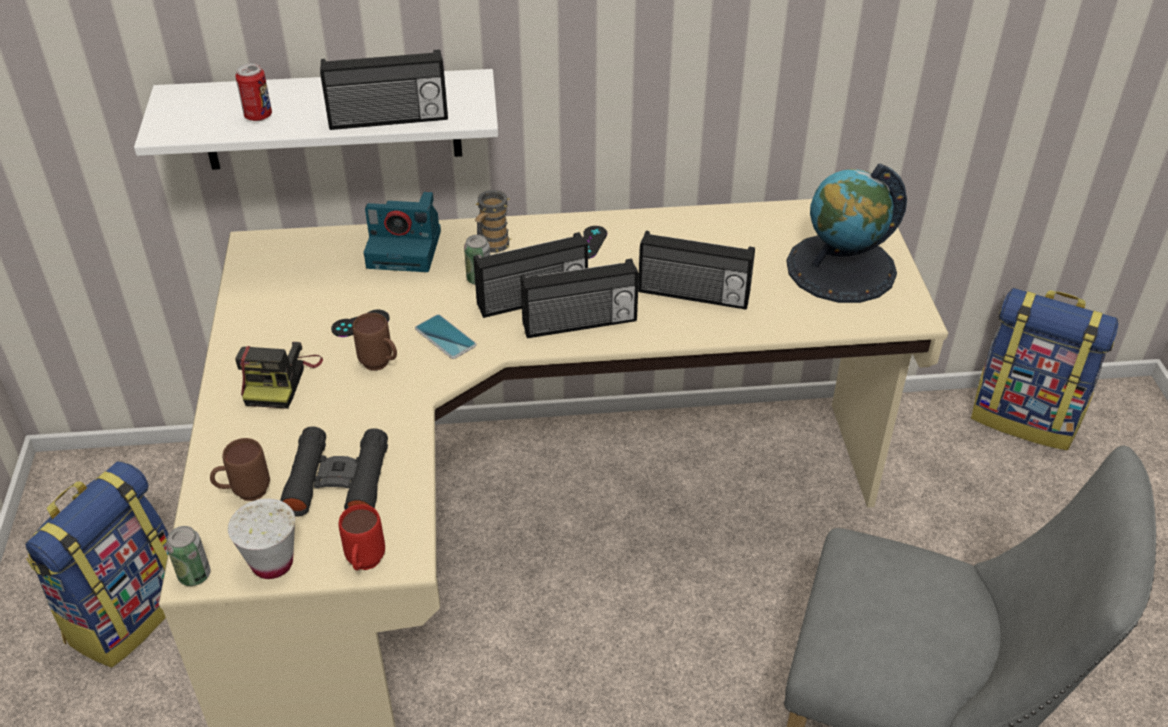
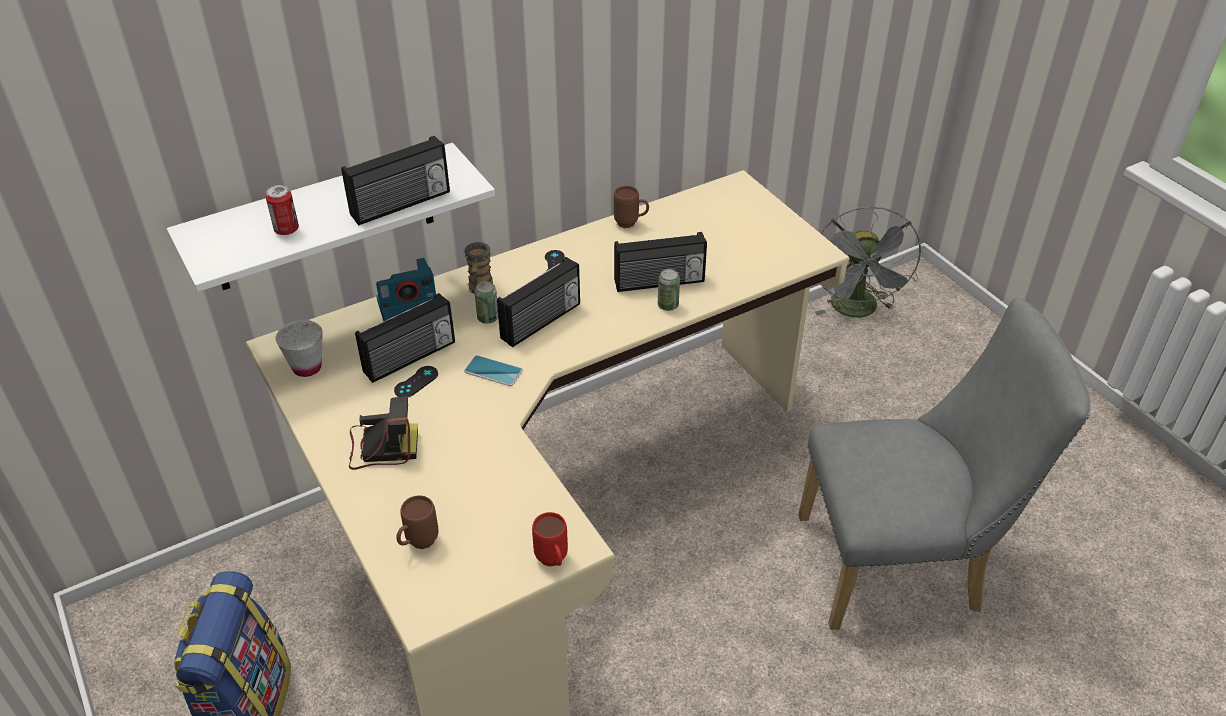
camera: 25 degrees left, 0 degrees up
can [166,526,211,586] -> can moved to [658,269,680,311]
white cup [228,499,295,579] -> white cup moved to [275,320,323,377]
camera [235,342,323,409] -> camera turned 75 degrees counterclockwise [349,396,418,470]
black binoculars [280,426,388,517] -> none
brown mug [353,313,397,371] -> brown mug moved to [614,186,649,228]
radio [521,259,639,338] -> radio moved to [355,293,455,383]
globe [786,164,907,303] -> none
backpack [971,288,1118,450] -> grey fan [815,206,923,318]

